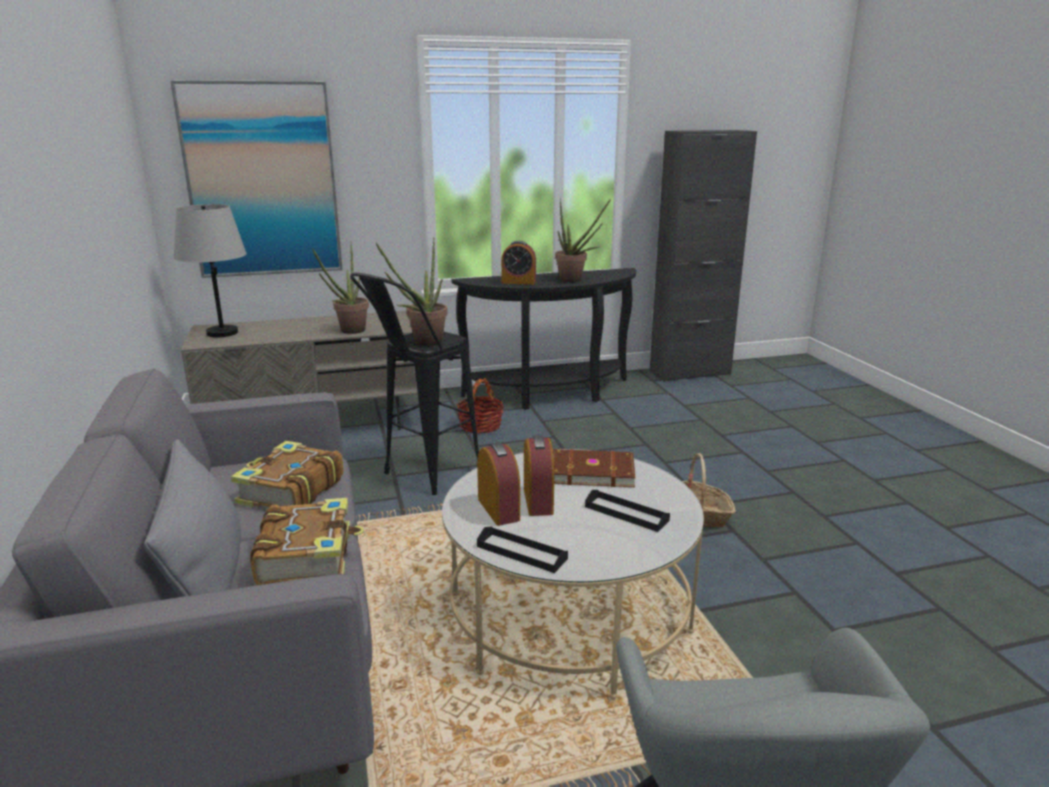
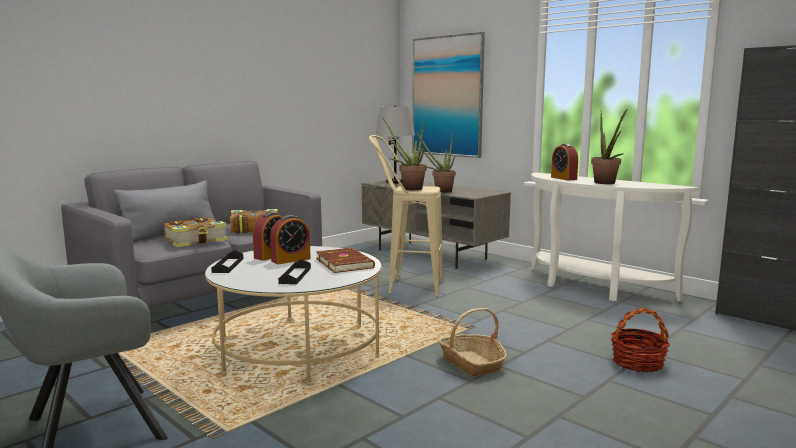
camera: 60 degrees right, 10 degrees down
black stool [350,273,479,495] -> beige stool [369,135,444,296]
black console table [452,268,636,410] -> white console table [531,172,699,302]
basket [456,378,504,433] -> basket moved to [611,308,670,372]

